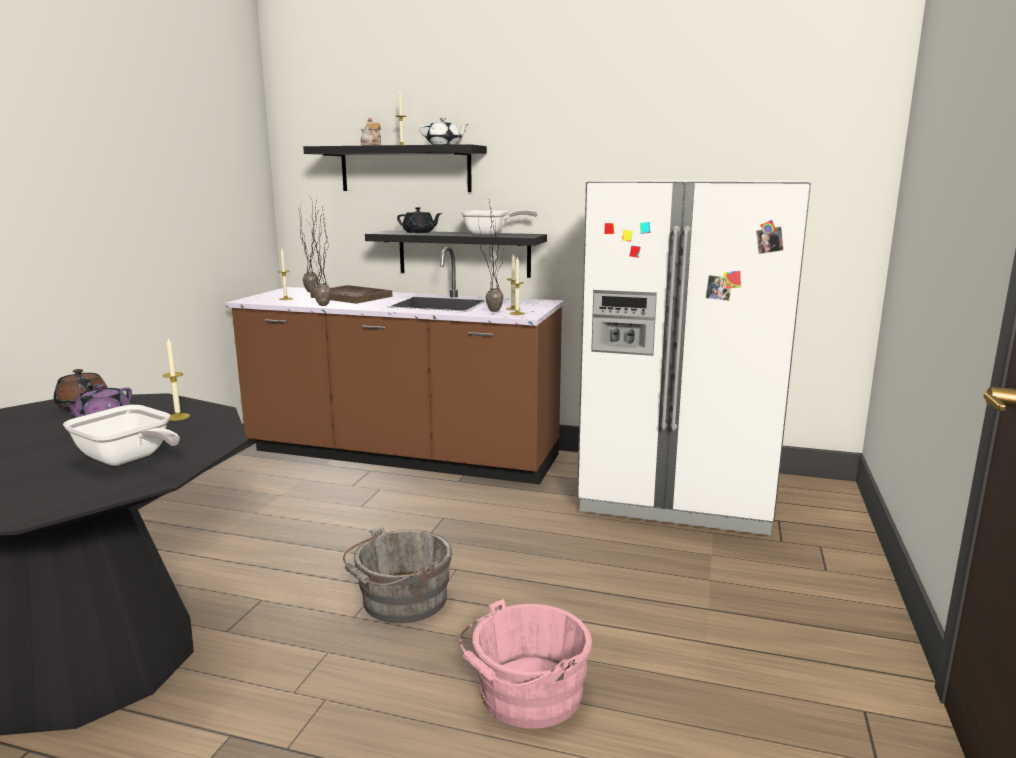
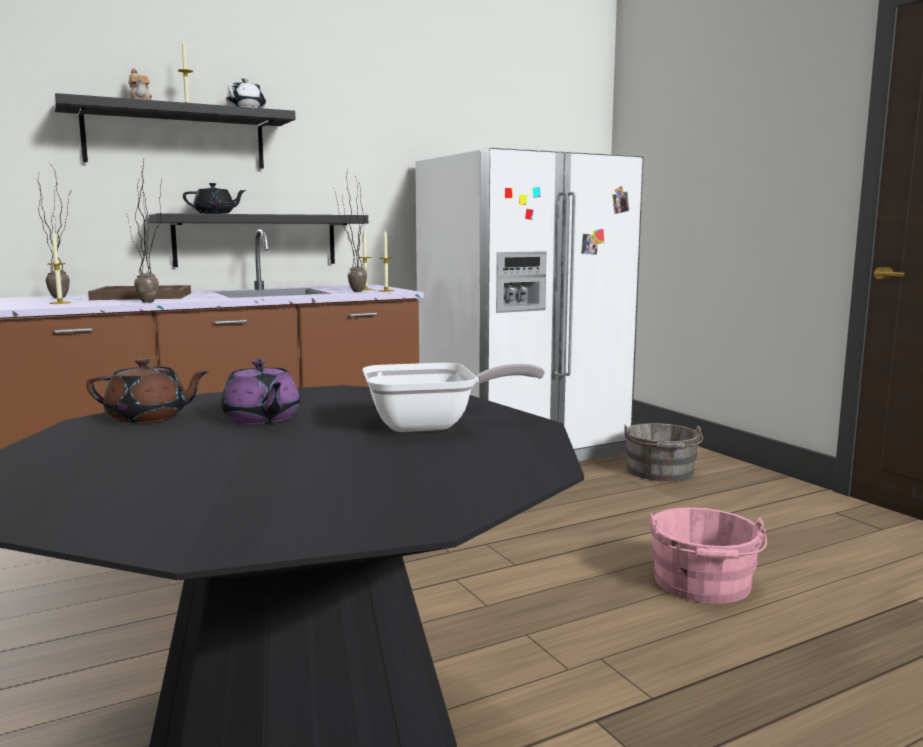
camera: 45 degrees left, 5 degrees down
candle [163,339,190,421] -> none
grey bucket [343,526,452,624] -> grey bucket moved to [624,423,703,481]
frying pan [461,210,538,235] -> none

